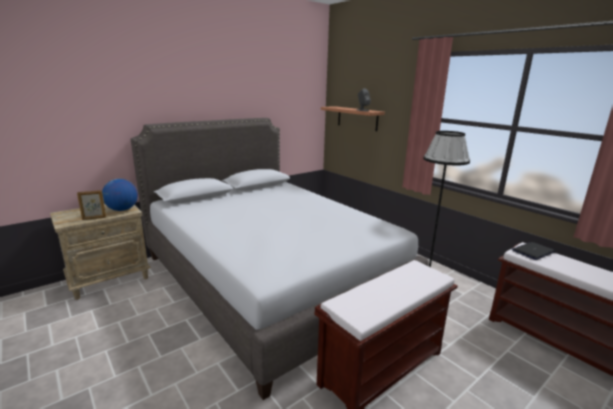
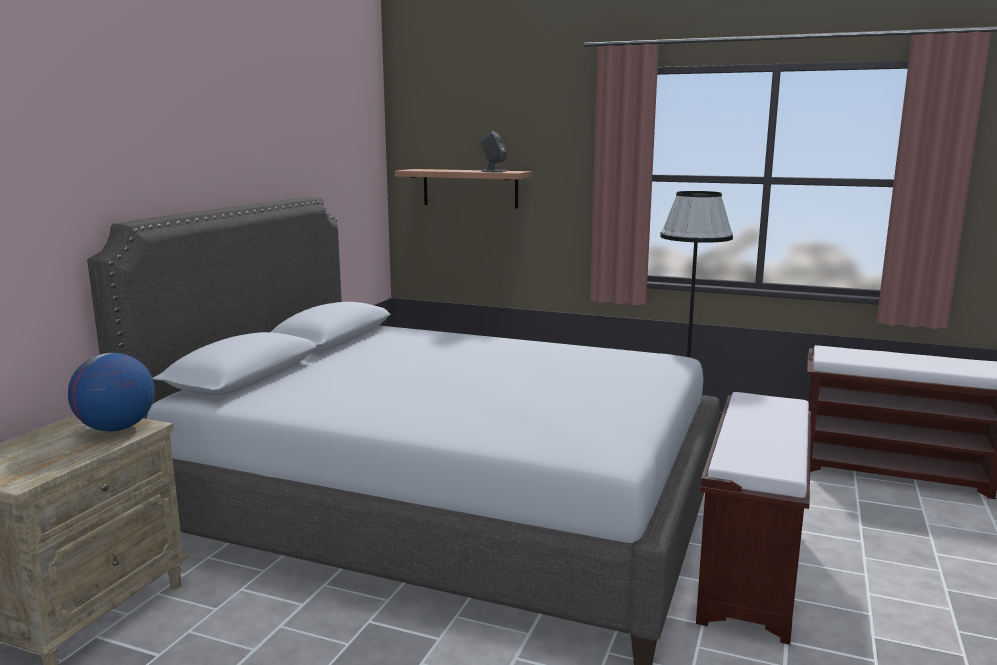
camera: 30 degrees left, 5 degrees down
picture frame [77,190,106,220] -> none
laptop [512,242,555,260] -> none

